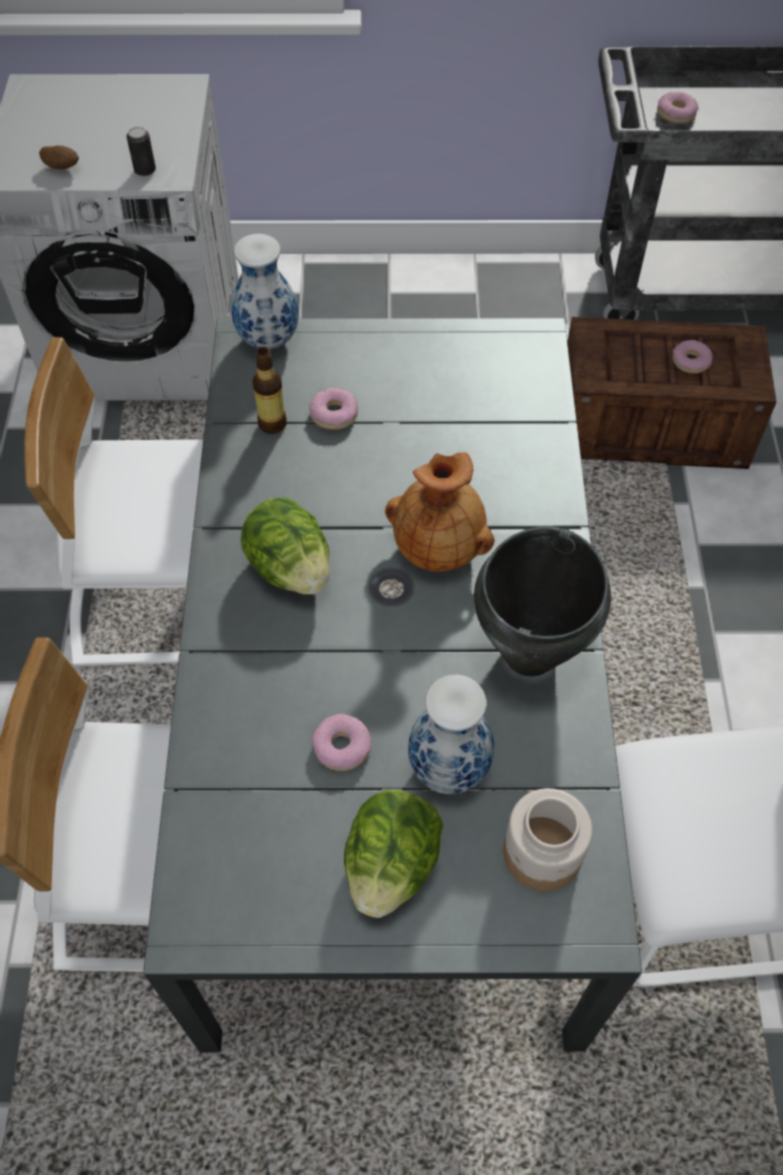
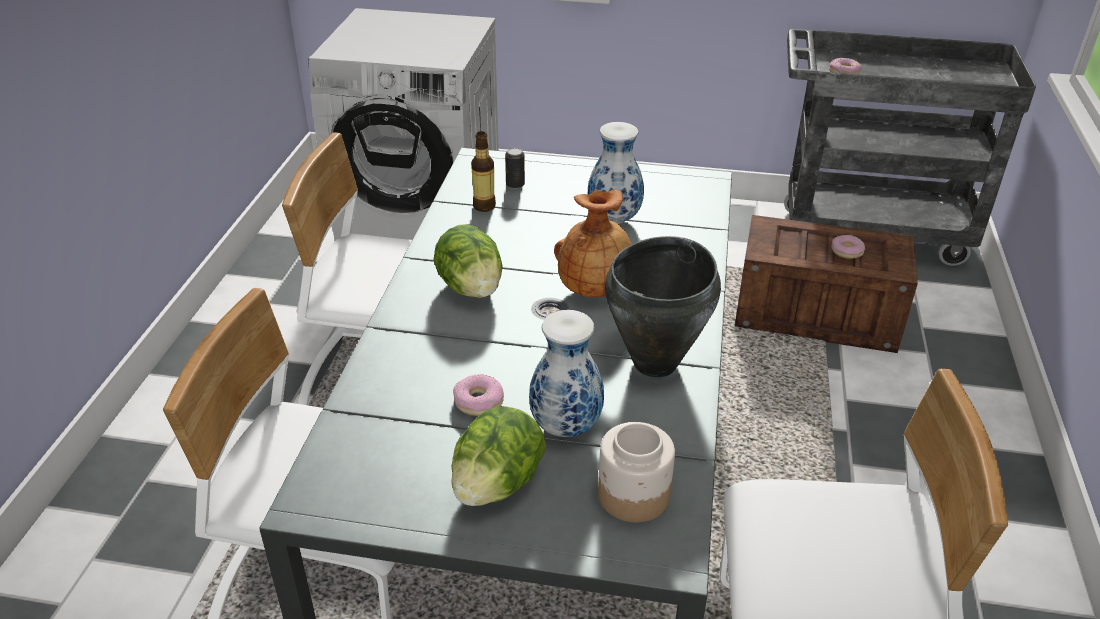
camera: 10 degrees right, 20 degrees down
potato [39,145,79,170] -> none
can [126,127,156,176] -> can moved to [505,148,525,189]
vase [231,234,299,349] -> vase moved to [588,122,644,224]
donut [309,388,358,430] -> none

